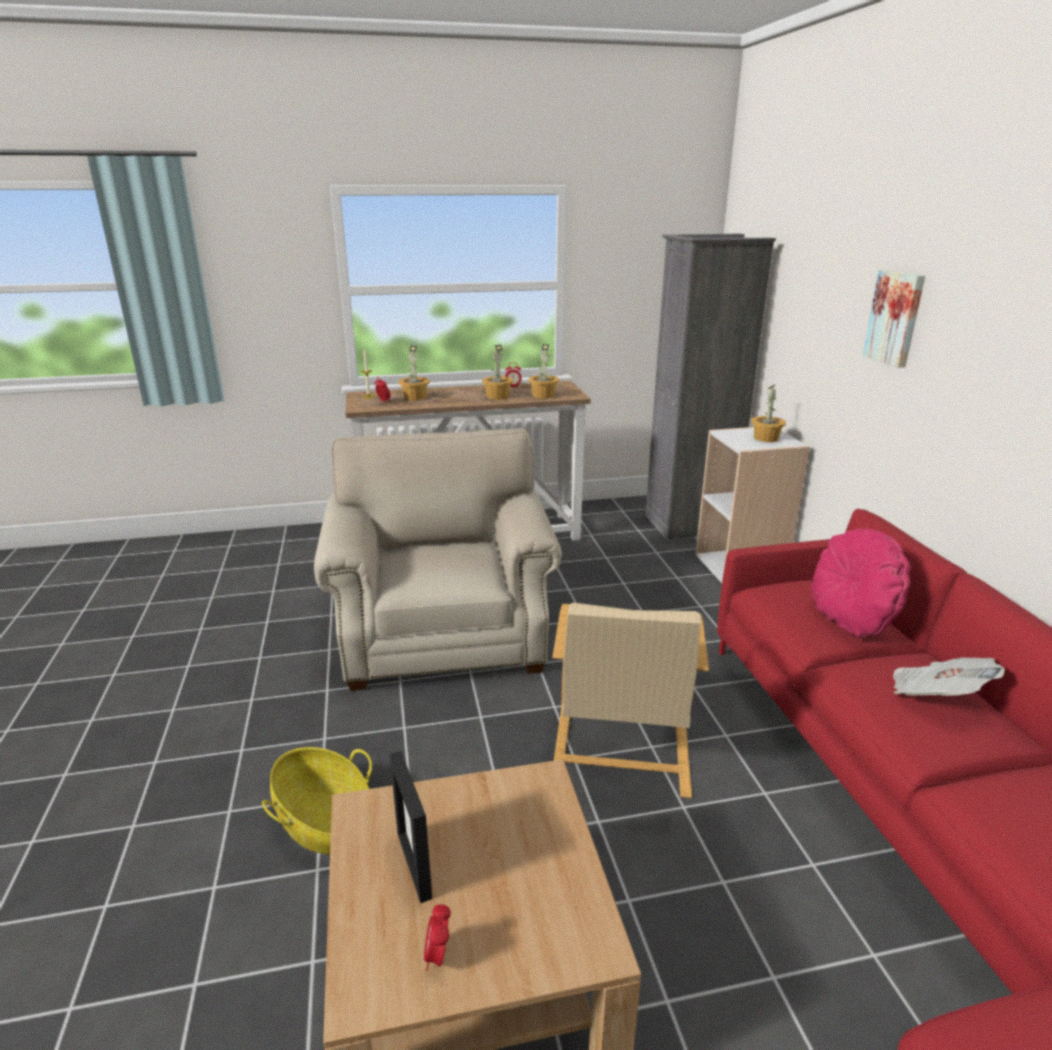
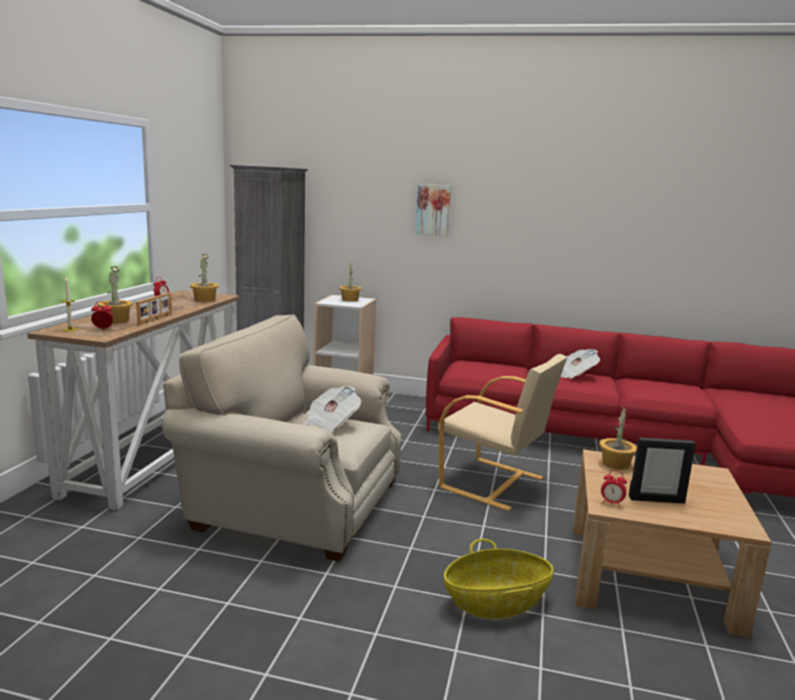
camera: 65 degrees left, 10 degrees down
alarm clock [424,904,451,971] -> alarm clock moved to [601,470,627,508]
potted plant [482,345,513,400] -> potted plant moved to [599,409,637,470]
pink pillow [811,529,911,638] -> none
none -> picture frame [136,292,172,325]
none -> newspaper [302,386,361,433]

